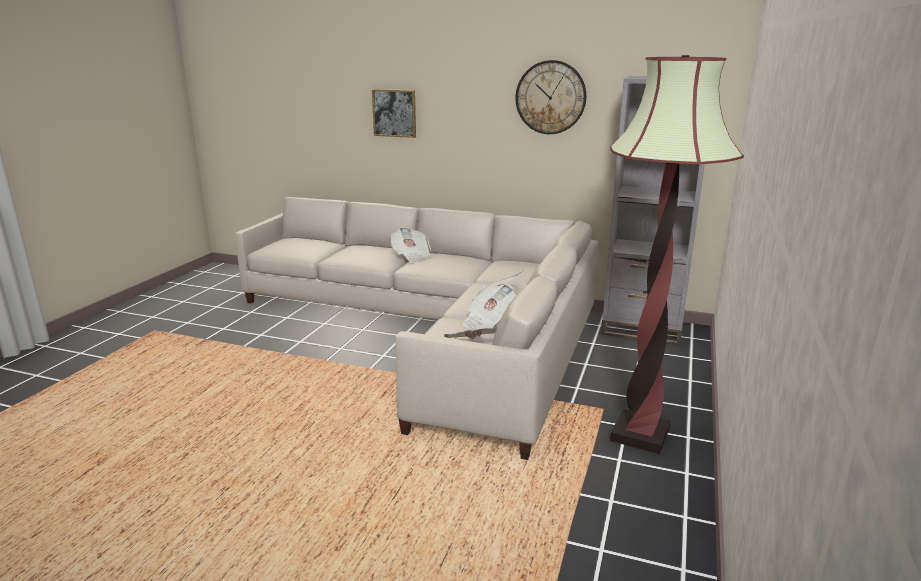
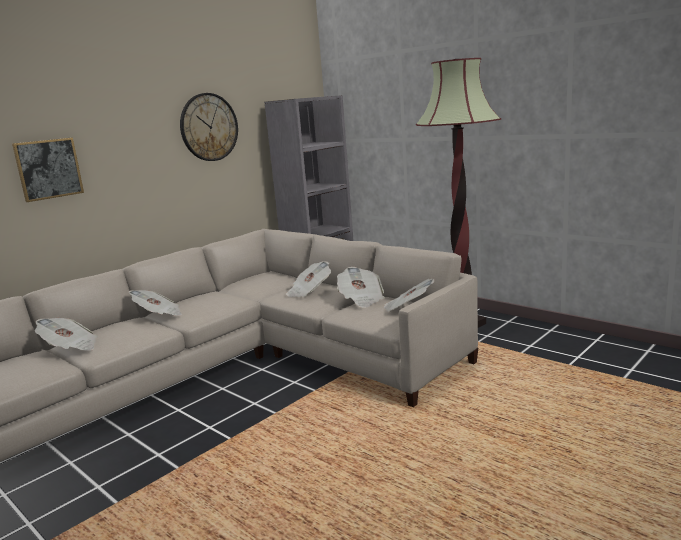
camera: 65 degrees left, 5 degrees down
none -> newspaper [35,318,98,351]

